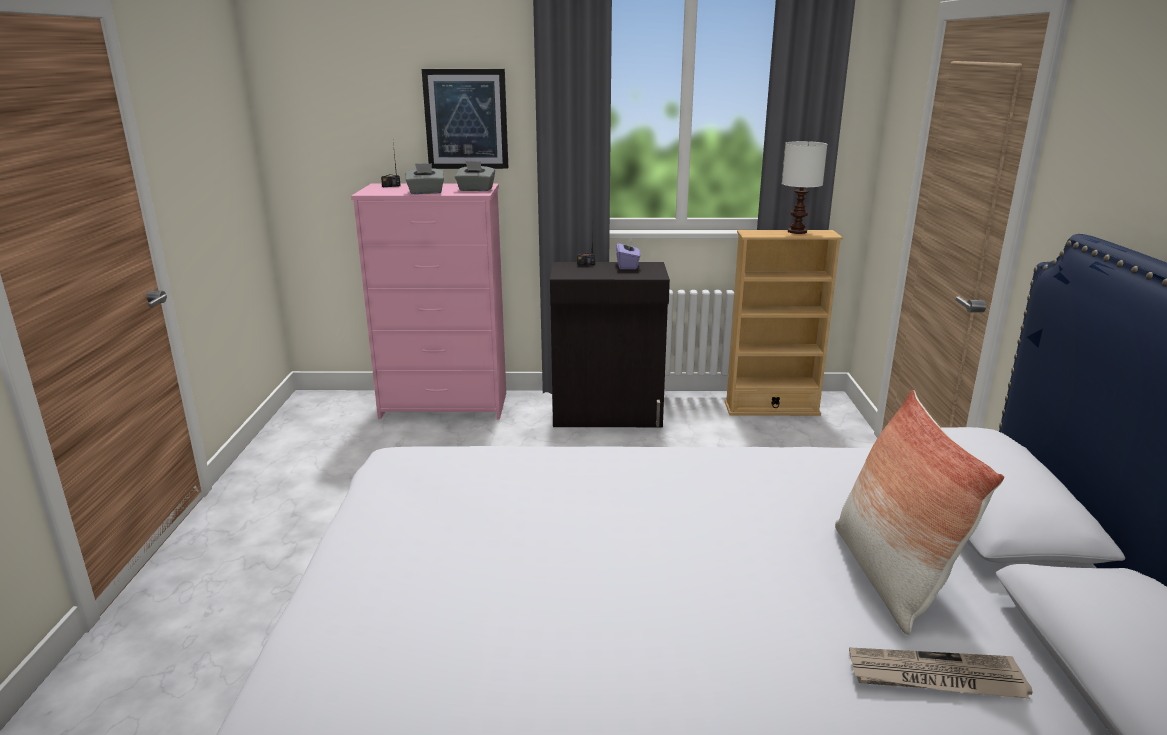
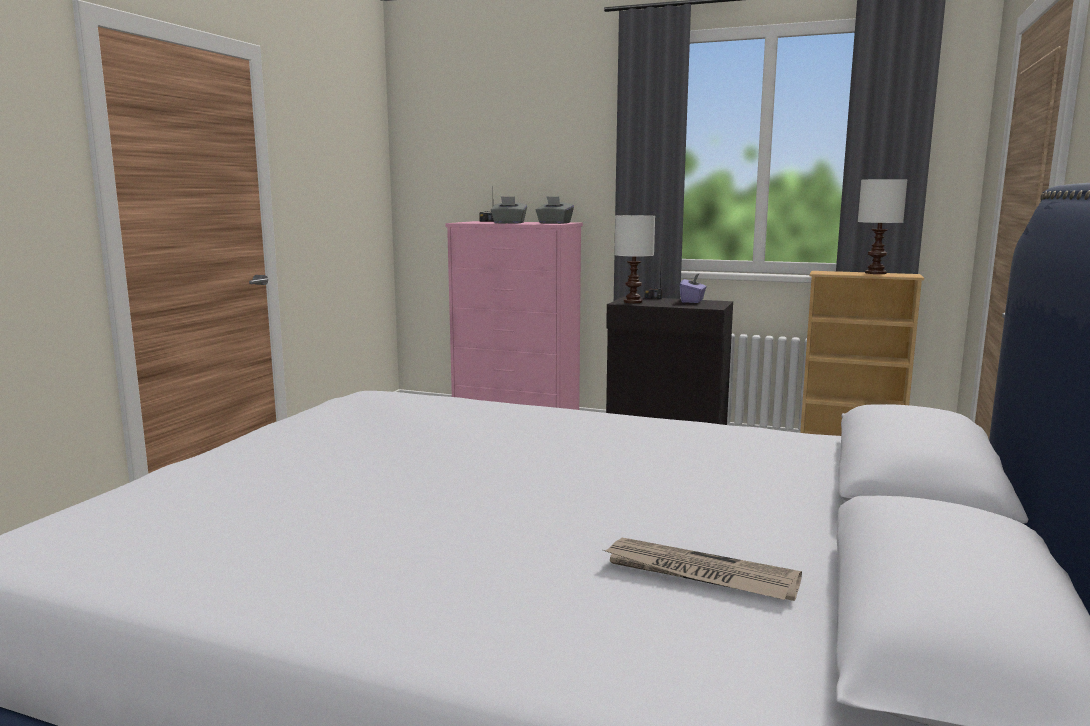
camera: 20 degrees right, 10 degrees down
picture [422,69,508,169] -> none
pillow [835,390,1004,635] -> none
none -> white table lamp [615,215,655,303]

